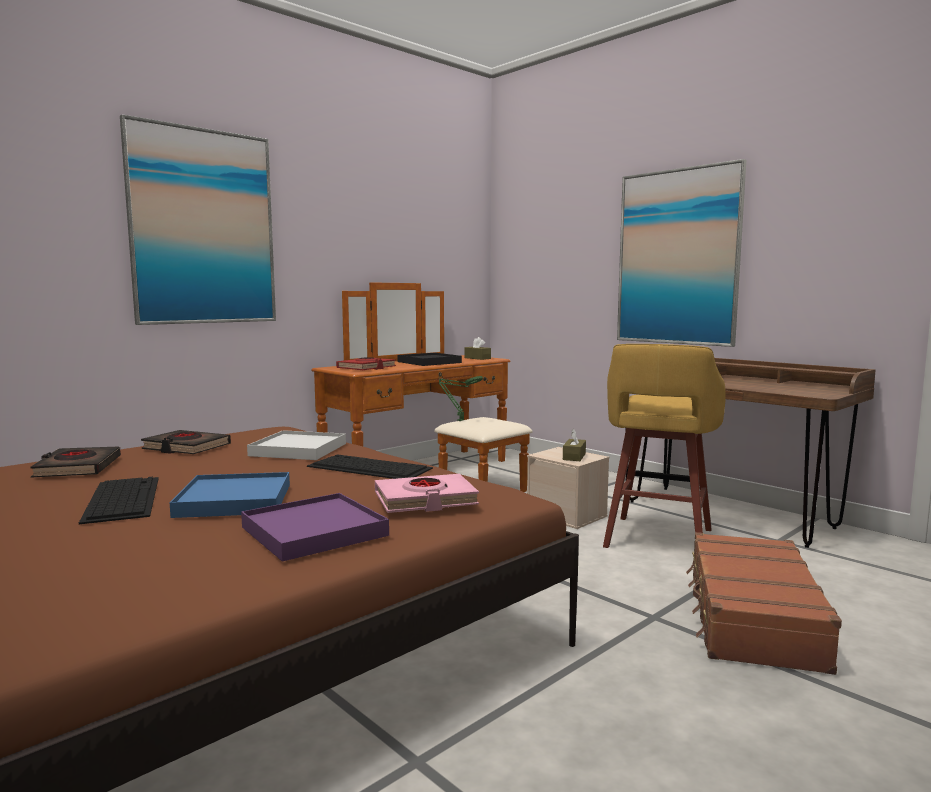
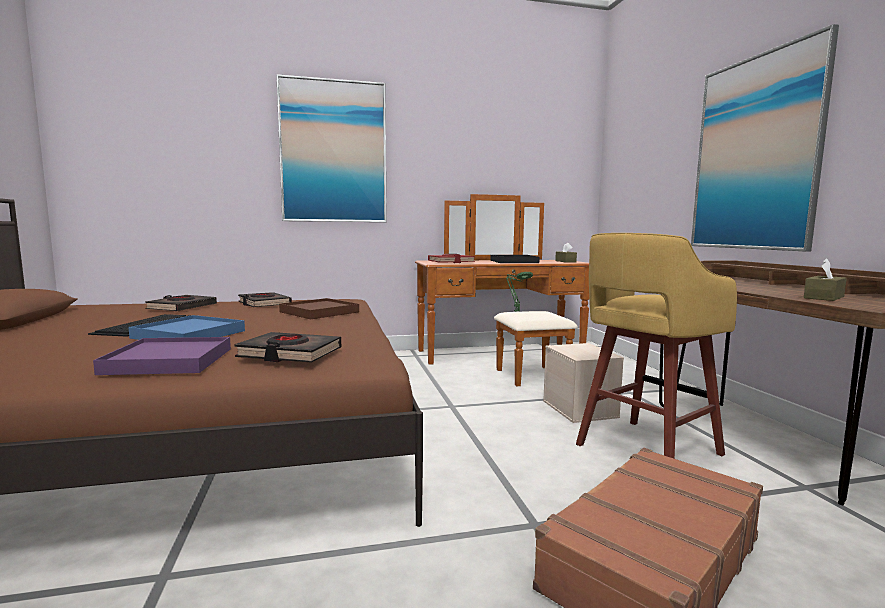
camera: 30 degrees right, 0 degrees up
white tray [247,430,346,460] -> brown tray [279,298,359,319]
keyboard [307,454,433,479] -> none
pink book [375,474,479,513] -> black book [234,332,341,363]
brown tissue box [563,429,586,461] -> brown tissue box moved to [804,259,847,301]

